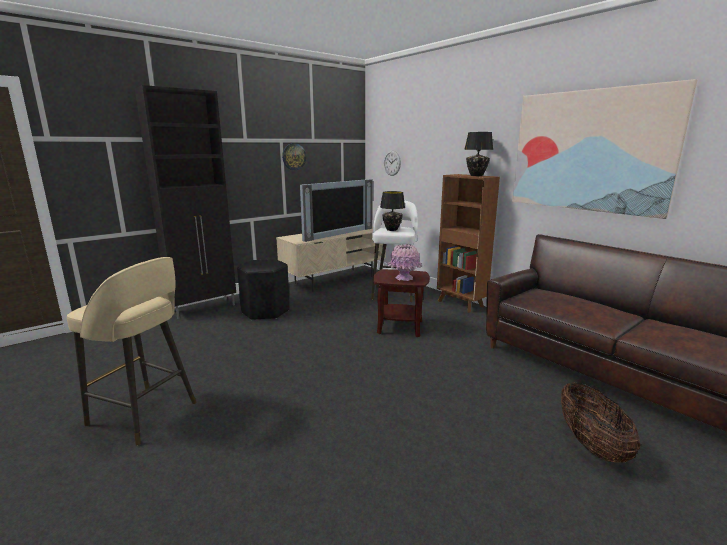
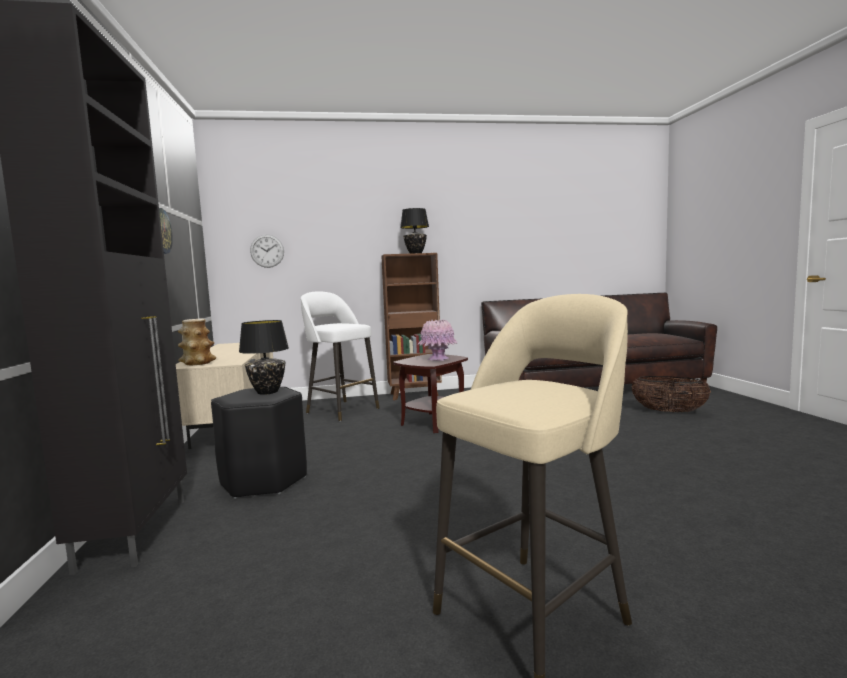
camera: 60 degrees left, 10 degrees down
television [300,179,373,242] -> none
black table lamp [380,191,405,231] -> black table lamp moved to [239,320,289,395]
picture [512,79,697,219] -> none
none -> vase [178,319,216,365]

